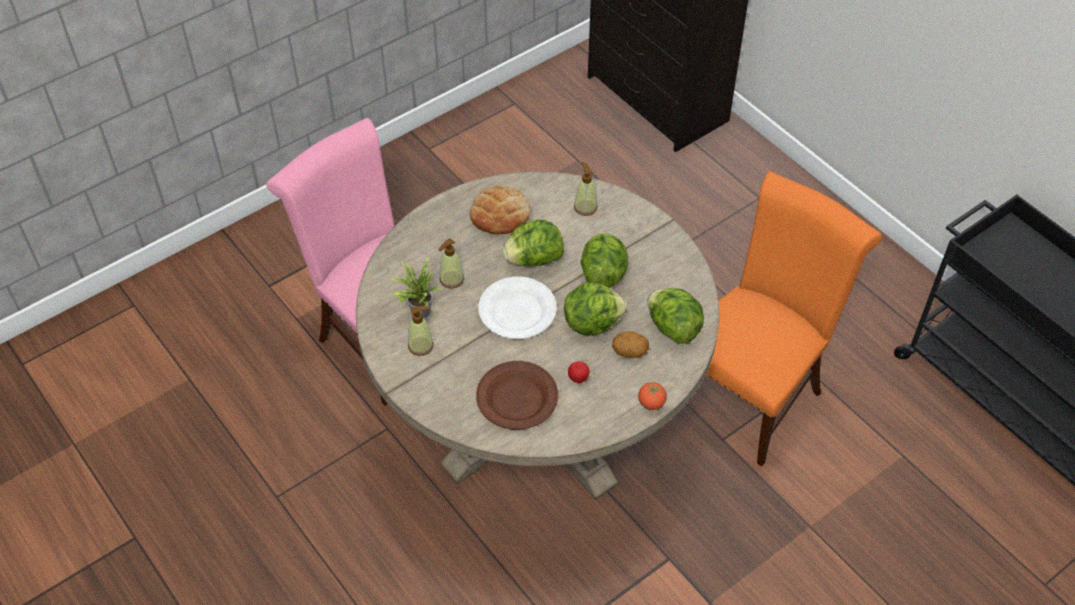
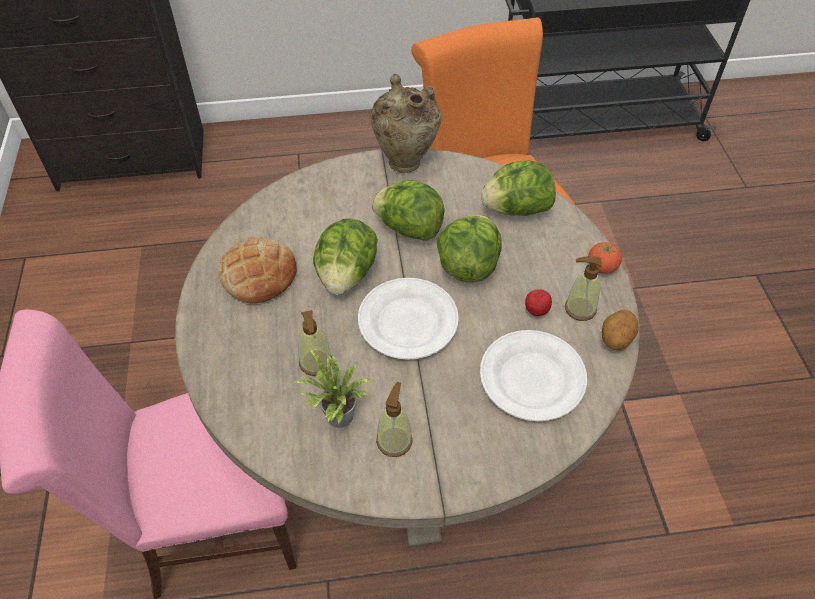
camera: 60 degrees left, 0 degrees up
brown plate [476,361,558,430] -> white plate [480,330,587,421]
soap dispenser [574,162,598,216] -> soap dispenser moved to [565,256,601,321]
potato [612,331,649,358] -> potato moved to [602,310,639,350]
none -> beige vase [371,74,441,173]

